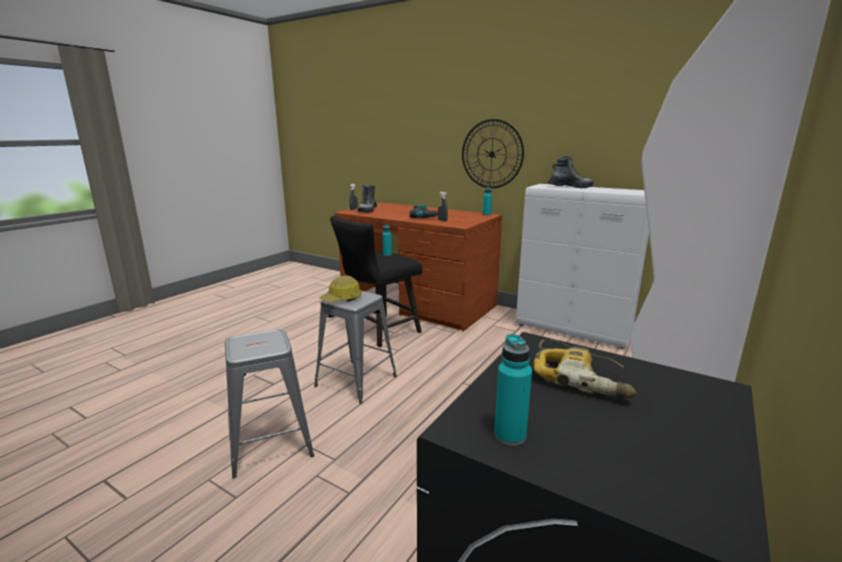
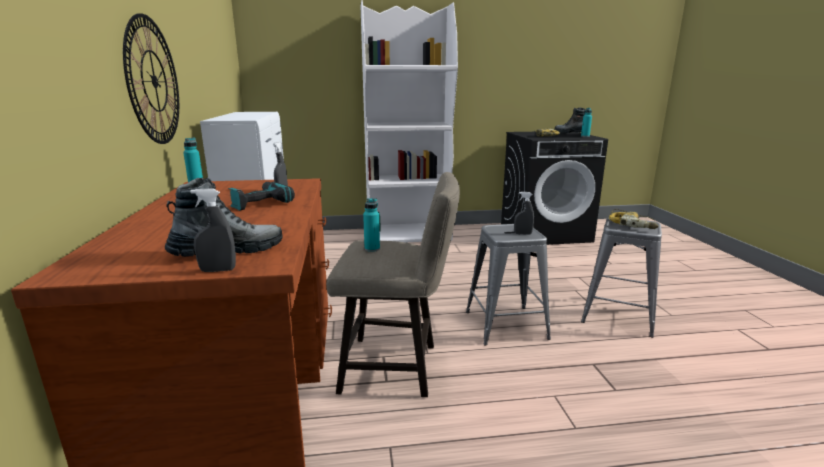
camera: 130 degrees left, 0 degrees up
hard hat [320,275,362,302] -> grey spray bottle [514,192,534,235]
black stool [330,216,422,347] -> beige stool [326,172,460,397]
boot [548,156,593,188] -> boot moved to [554,107,586,134]
none -> power drill [609,209,659,229]

